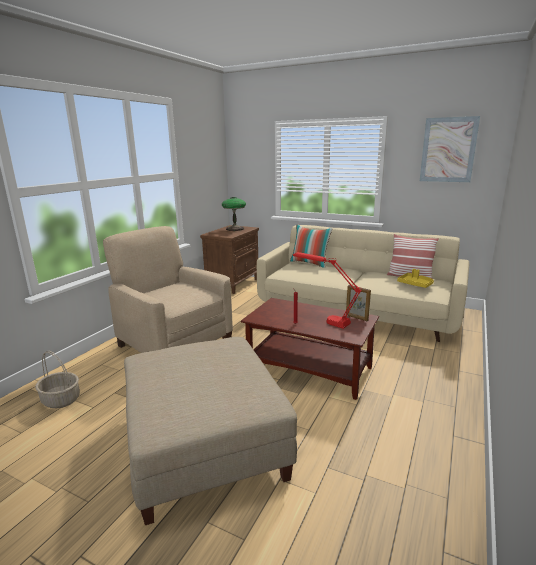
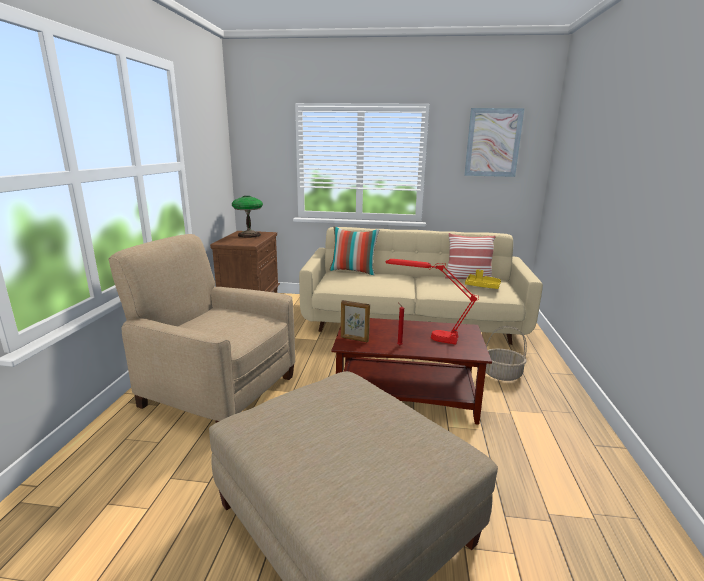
camera: 20 degrees left, 0 degrees up
basket [35,351,80,408] -> basket moved to [486,326,527,381]
picture frame [346,285,371,321] -> picture frame moved to [341,300,370,342]

